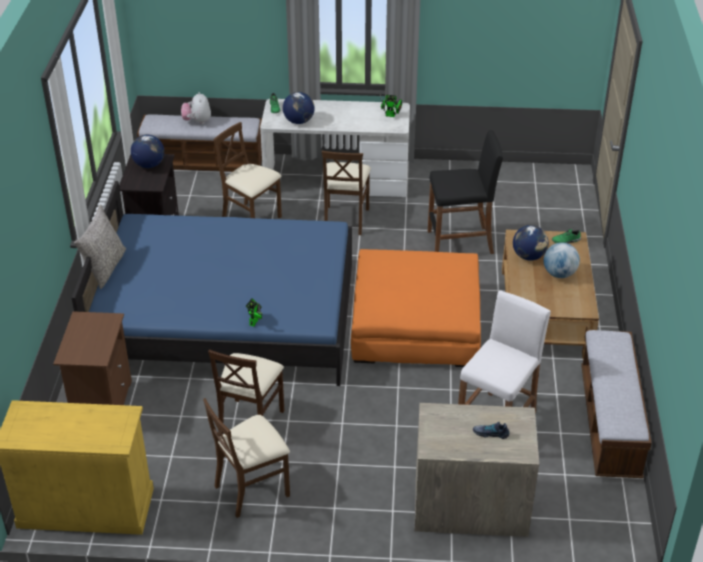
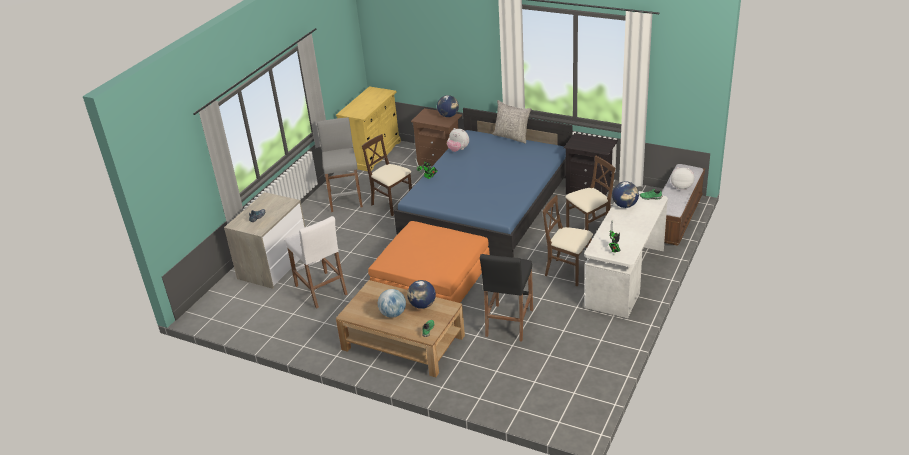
camera: 115 degrees right, 5 degrees down
globe [131,135,164,168] -> globe moved to [437,95,459,117]
brown chair [203,398,290,518] -> grey stool [317,117,363,212]
bench [581,330,652,478] -> none
none -> plush toy [447,128,469,152]

